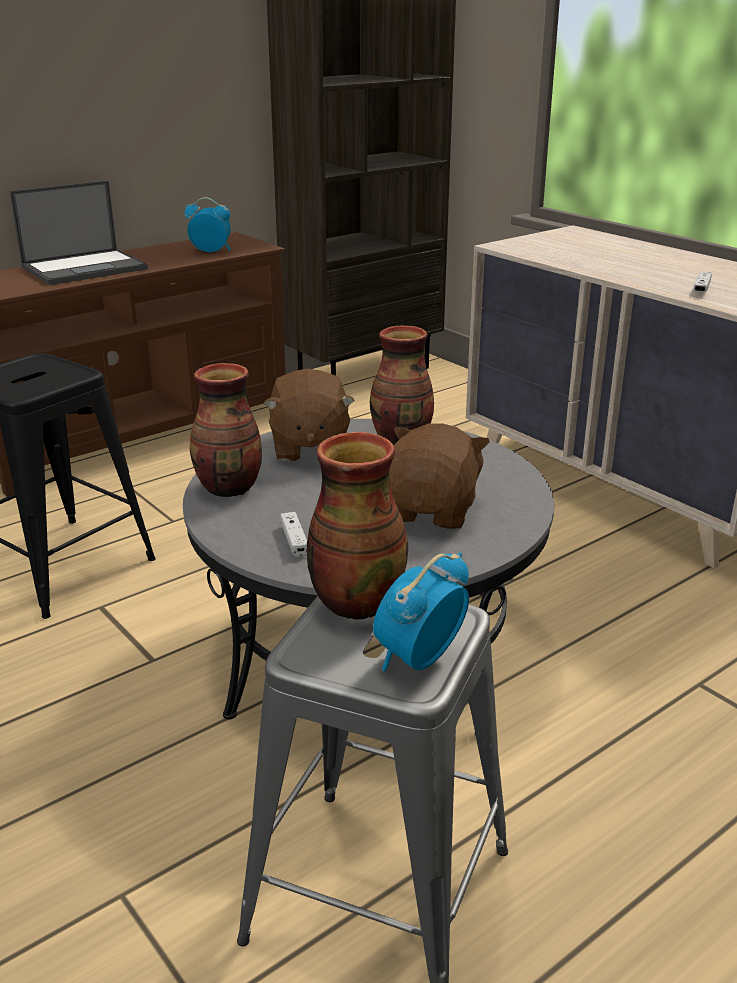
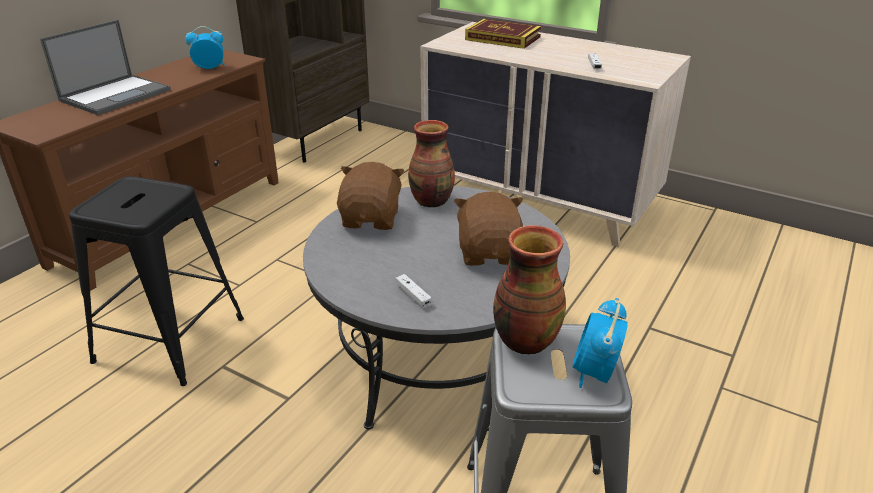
camera: 20 degrees left, 5 degrees up
vase [190,363,262,497] -> none
brown plush toy [263,368,355,462] -> brown plush toy turned 150 degrees counterclockwise [337,162,404,230]
none -> book [465,19,541,49]

